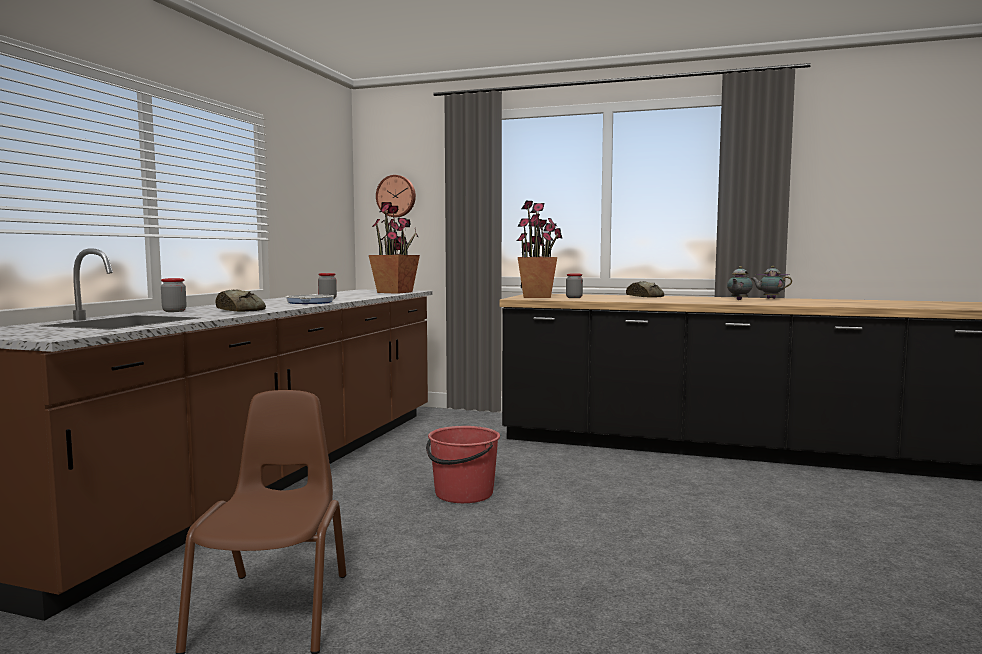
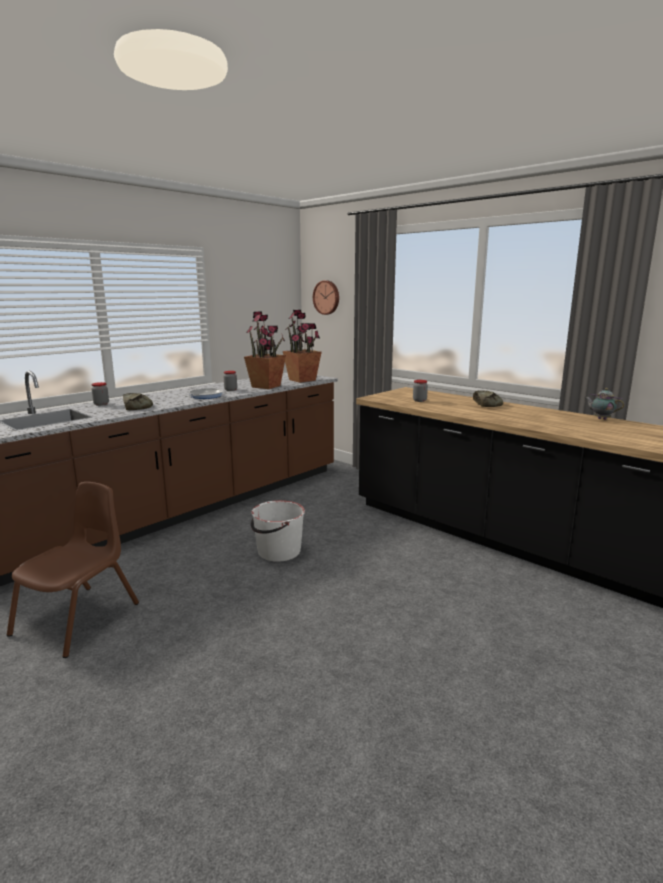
camera: 25 degrees right, 10 degrees up
red bucket [426,426,500,503] -> white bucket [251,500,305,562]
potted plant [516,201,562,298] -> potted plant moved to [244,311,286,389]
teapot [727,266,753,300] -> none

